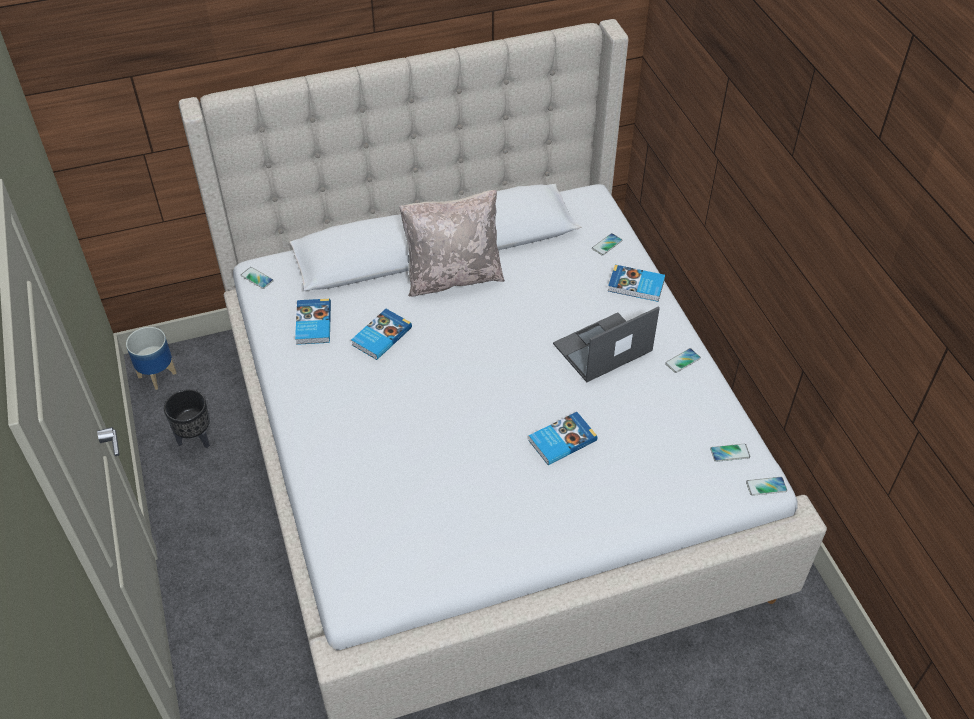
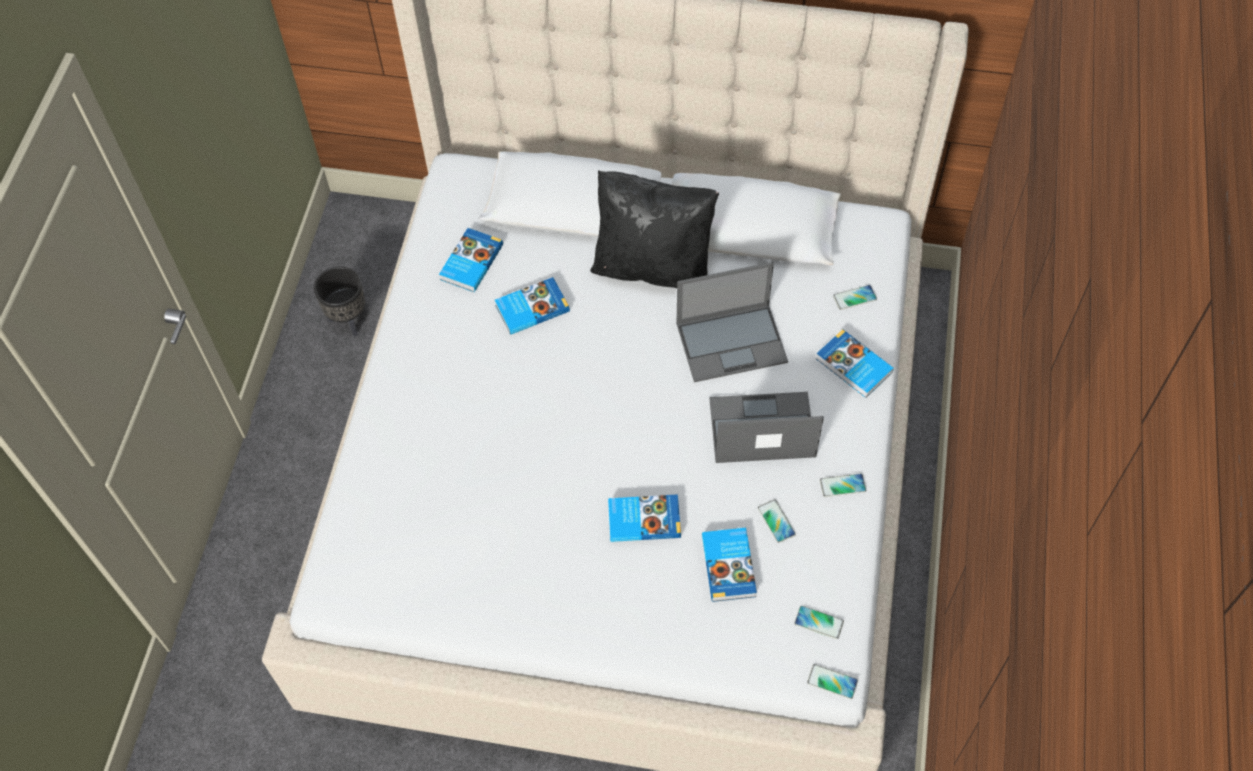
camera: 30 degrees right, 10 degrees up
planter [126,327,177,390] -> none
phone [241,267,274,289] -> phone moved to [758,500,796,543]
beige pillow [399,190,505,297] -> black pillow [590,170,719,288]
none -> laptop [676,262,788,382]
none -> book [702,528,757,602]

